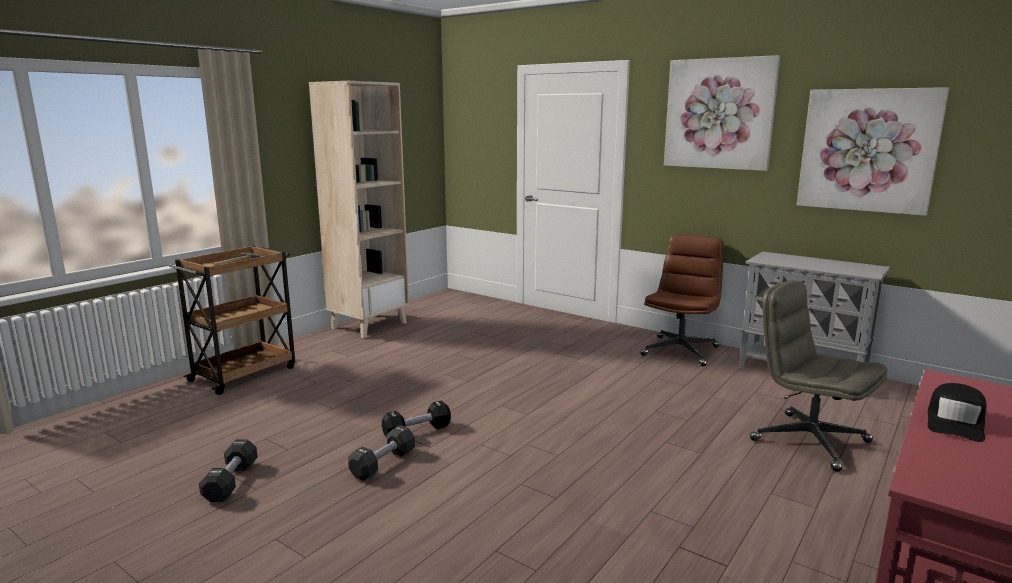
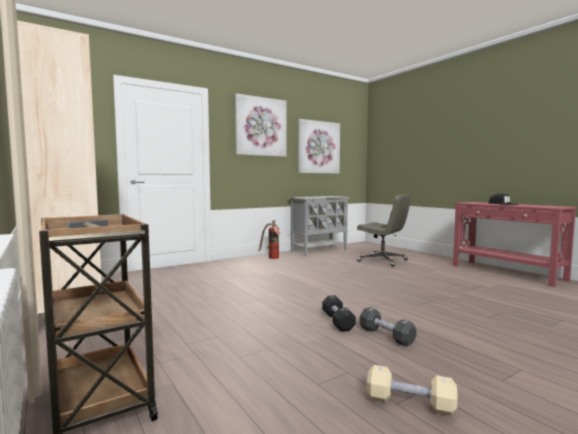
camera: 70 degrees left, 10 degrees down
black dumbbell [199,439,258,502] -> beige dumbbell [367,365,458,416]
brown office chair [640,234,724,367] -> fire extinguisher [258,220,280,259]
grey office chair [750,280,888,472] -> grey office chair turned 120 degrees counterclockwise [357,194,411,267]

